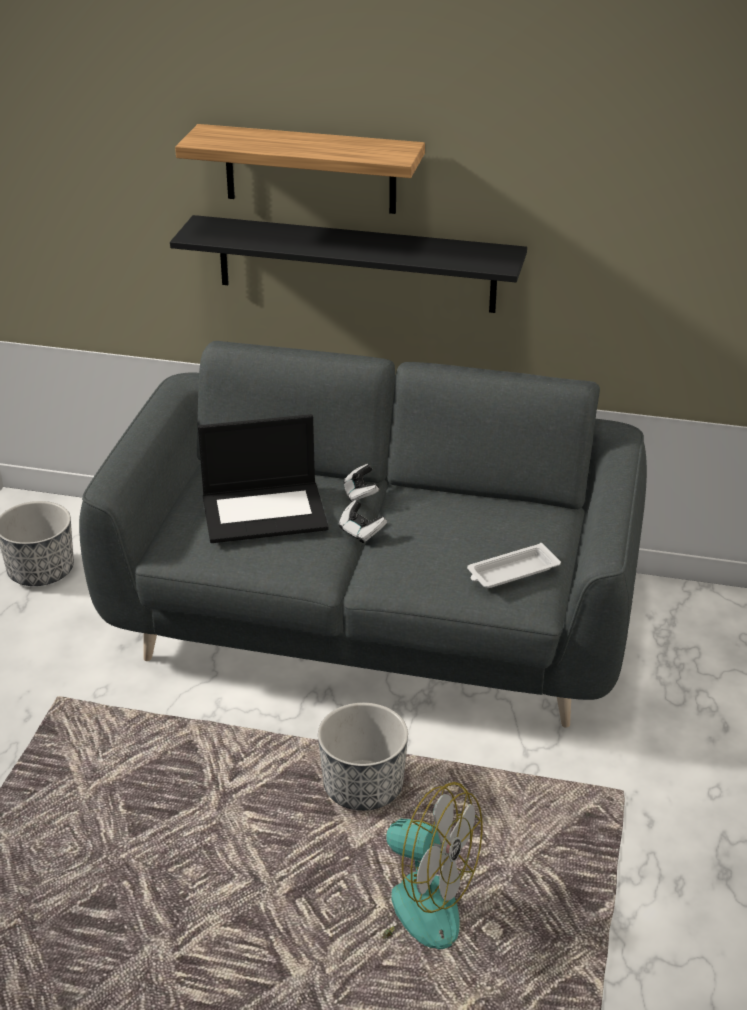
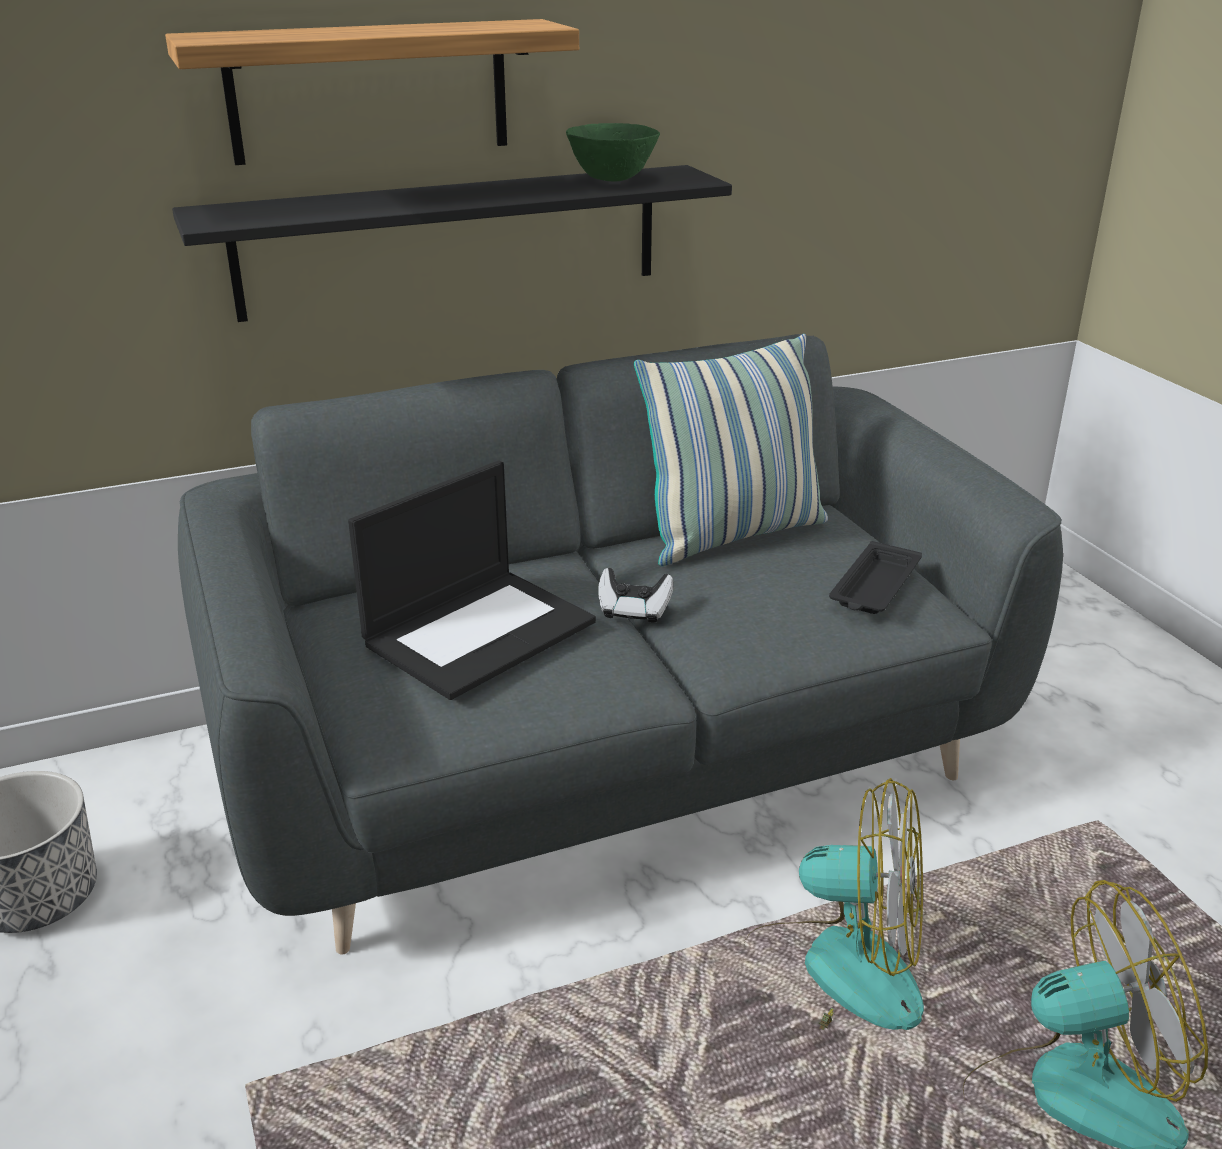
camera: 35 degrees left, 5 degrees down
planter [318,703,408,811] -> fan [744,778,924,1030]
game controller [343,464,379,502] -> none
white tray [467,543,561,588] -> black tray [829,541,922,614]
none -> green bowl [566,123,660,181]
none -> pillow [634,334,828,566]

